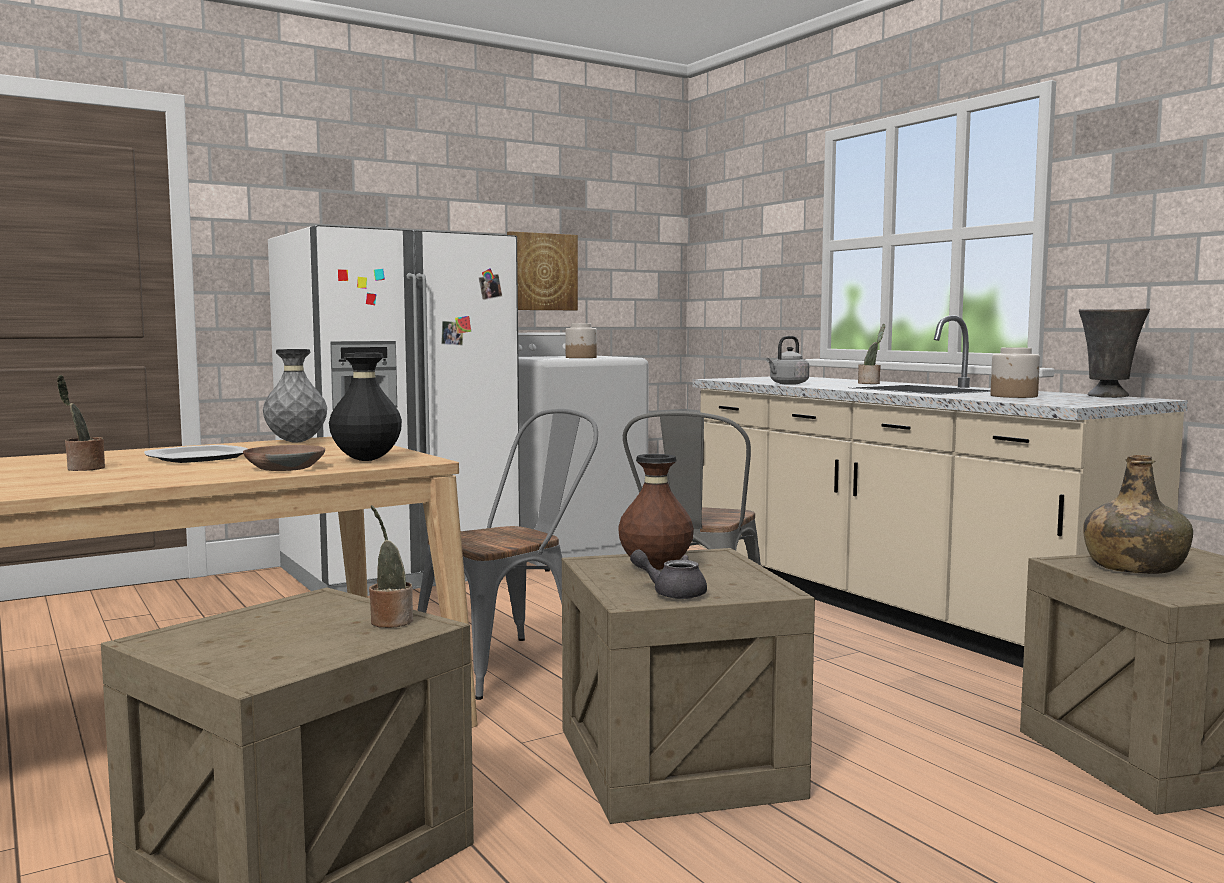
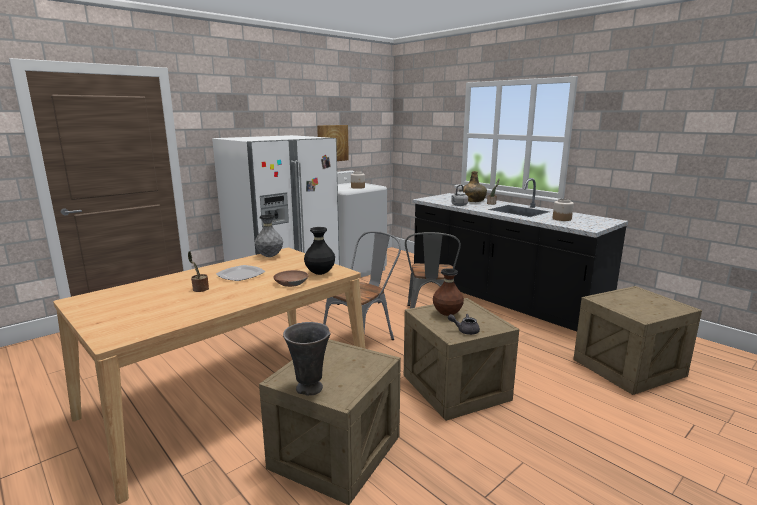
camera: 10 degrees left, 10 degrees up
potted plant [369,505,413,628] -> none
beige counter [693,315,1188,668] -> black counter [412,178,628,331]
grey vase [1079,308,1150,398] -> grey vase moved to [283,322,331,396]
green bottle [1083,455,1193,574] -> green bottle moved to [461,171,487,202]

